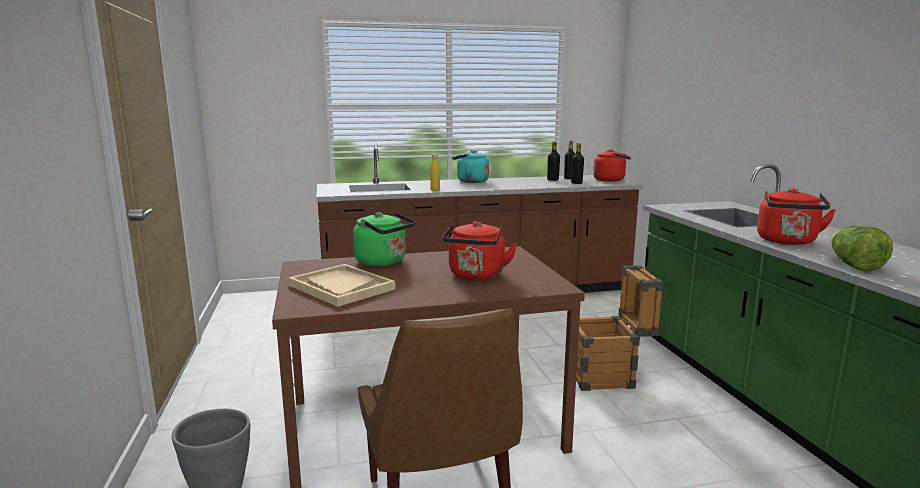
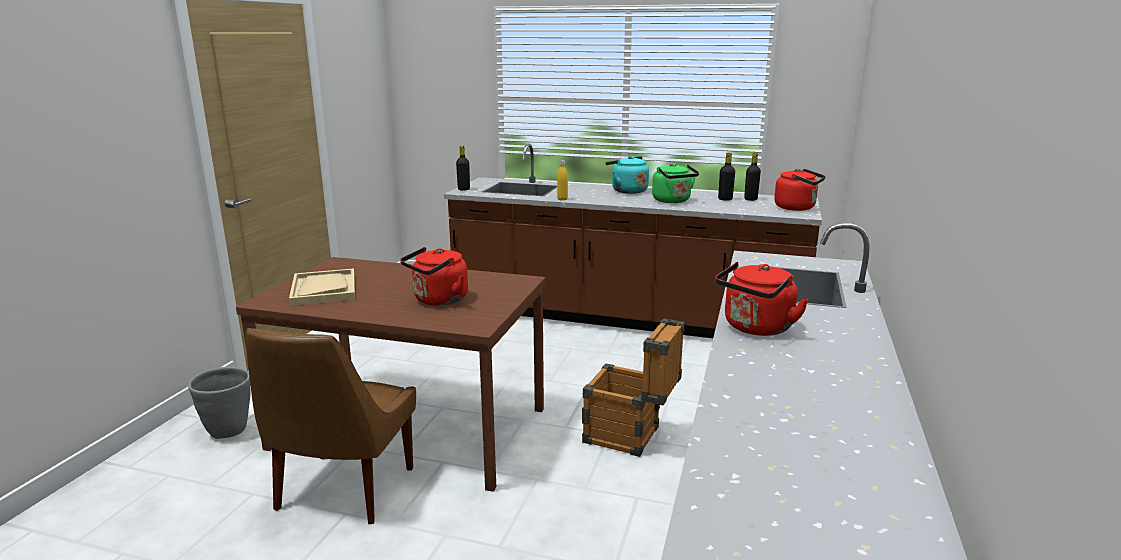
camera: 30 degrees right, 5 degrees up
green kettle [353,212,415,266] -> green kettle moved to [652,163,699,203]
black bottle [571,143,584,184] -> black bottle moved to [456,145,470,191]
lettuce [831,226,893,272] -> none

